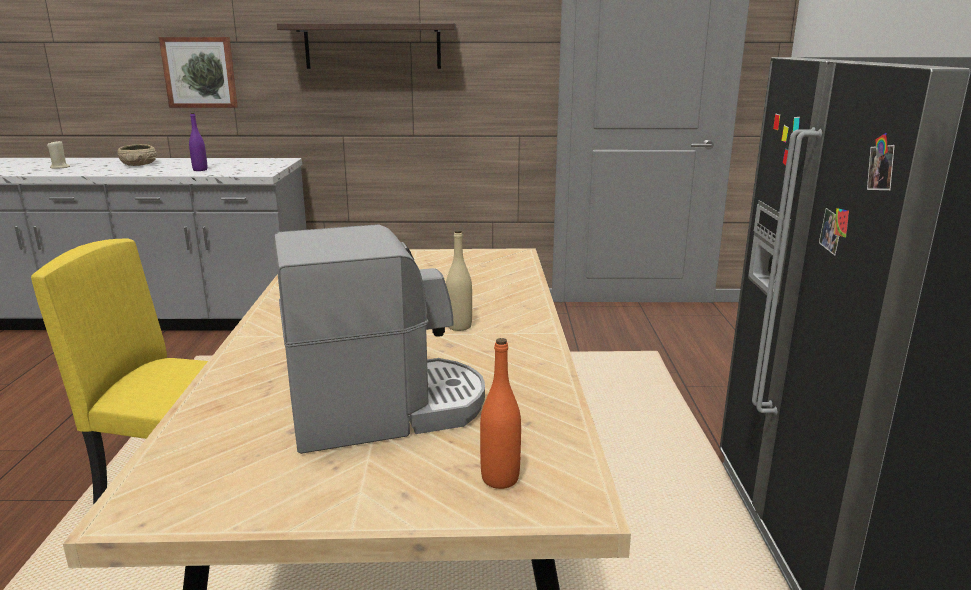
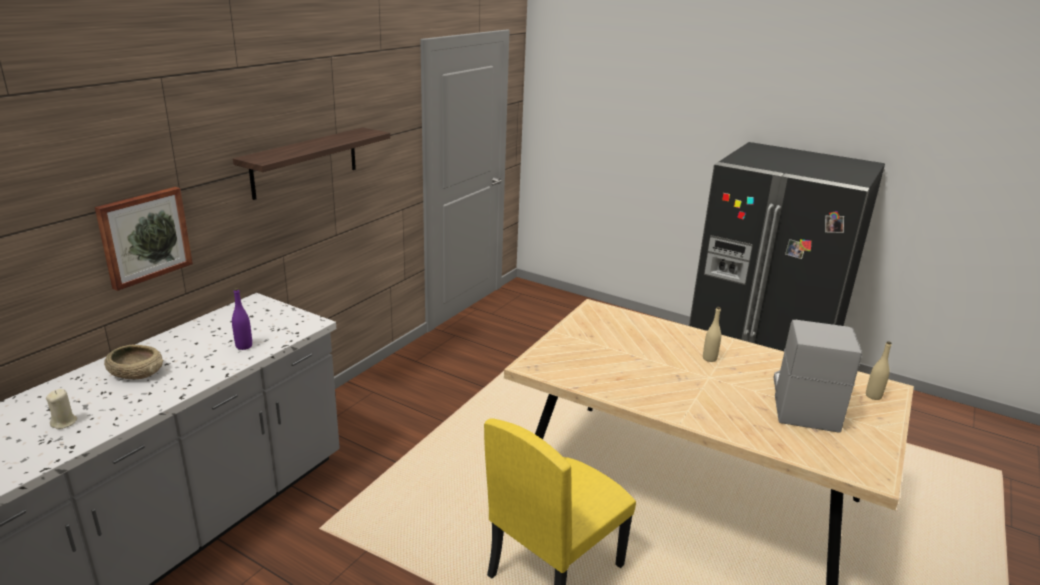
camera: 60 degrees left, 5 degrees up
orange bottle [480,338,521,489] -> beige bottle [866,341,891,400]

